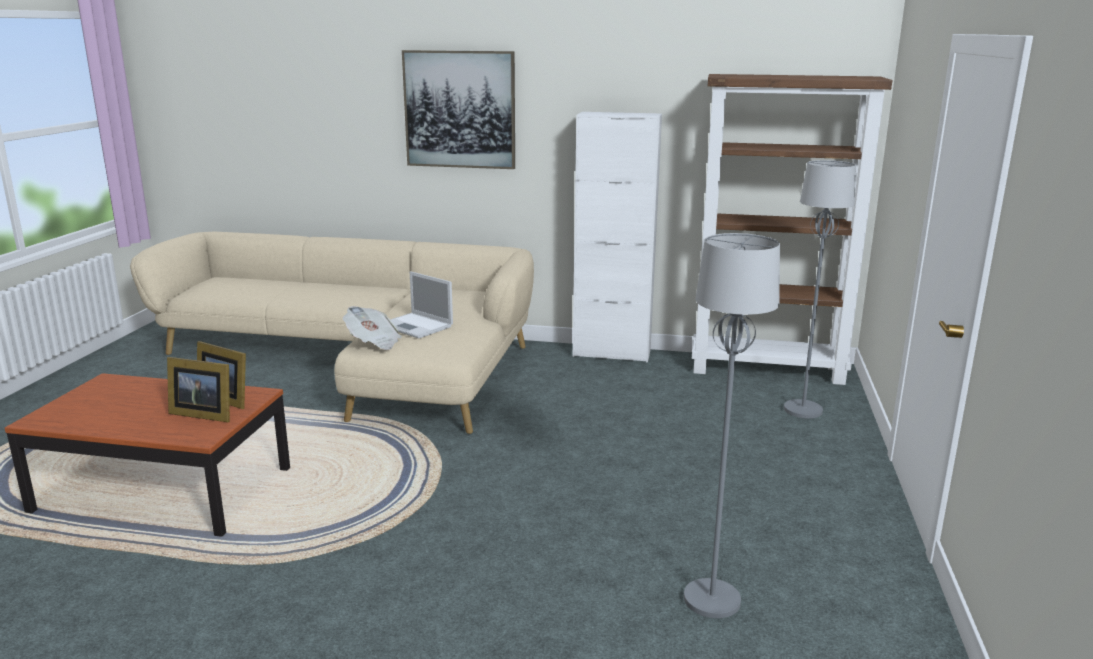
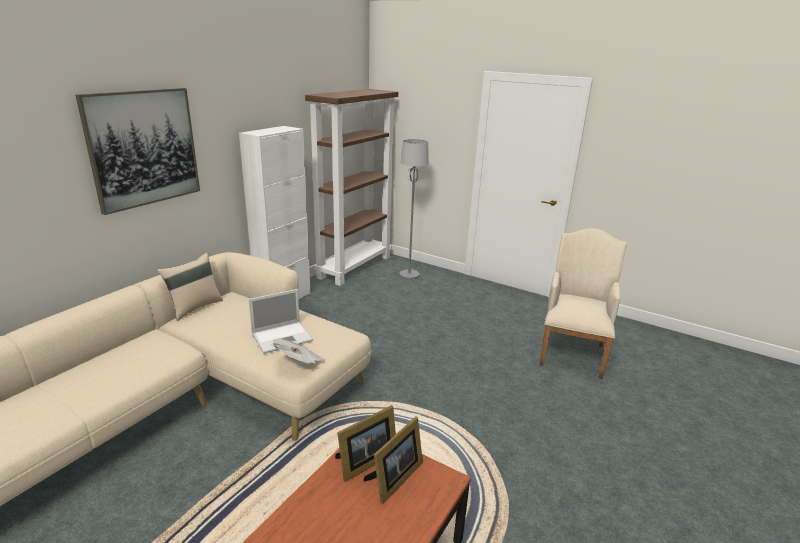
camera: 70 degrees left, 5 degrees up
grey floor lamp [684,233,780,618] -> beige armchair [540,229,627,379]
none -> beige pillow [157,253,223,321]

